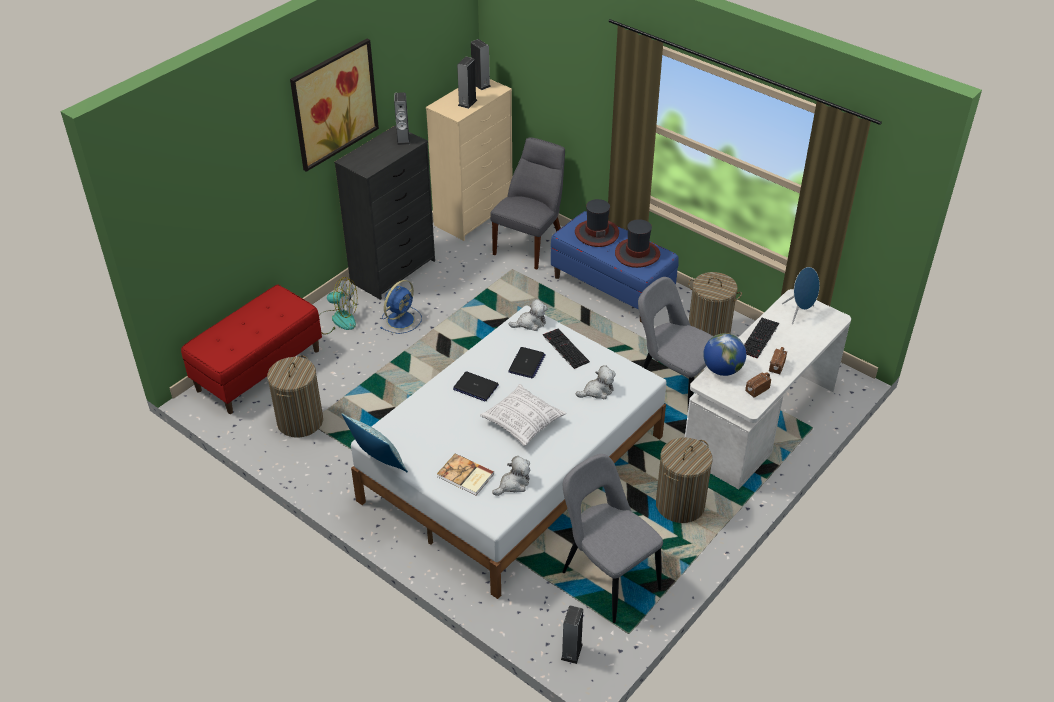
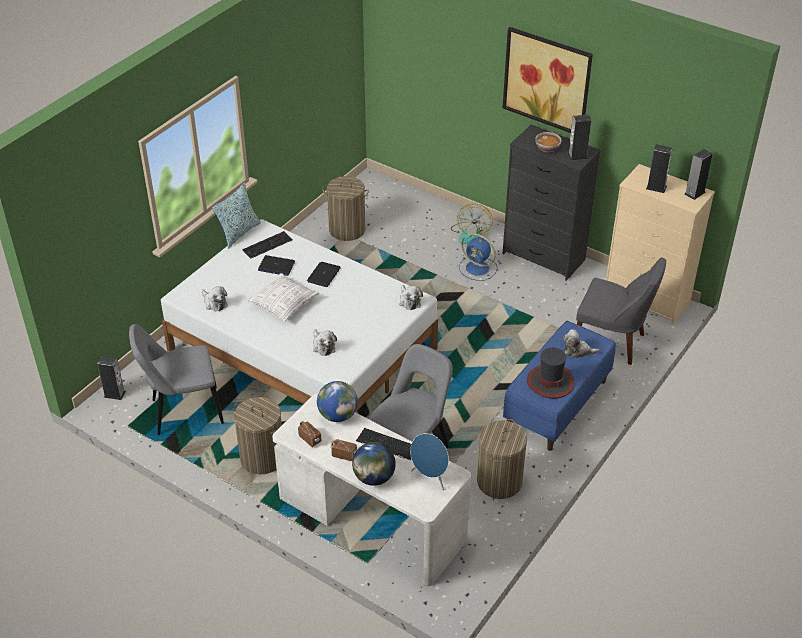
camera: 85 degrees right, 0 degrees up
red bench [181,285,322,414] -> none
book [437,453,494,495] -> none
laptop [508,347,546,378] -> laptop moved to [258,255,295,276]
keyboard [543,328,590,369] -> keyboard moved to [242,231,293,258]
grey chair [562,454,663,623] -> grey chair turned 150 degrees counterclockwise [129,324,224,435]
hat [575,199,619,247] -> plush toy [563,329,600,358]
none -> globe [352,442,396,486]
none -> bowl [535,132,562,152]

